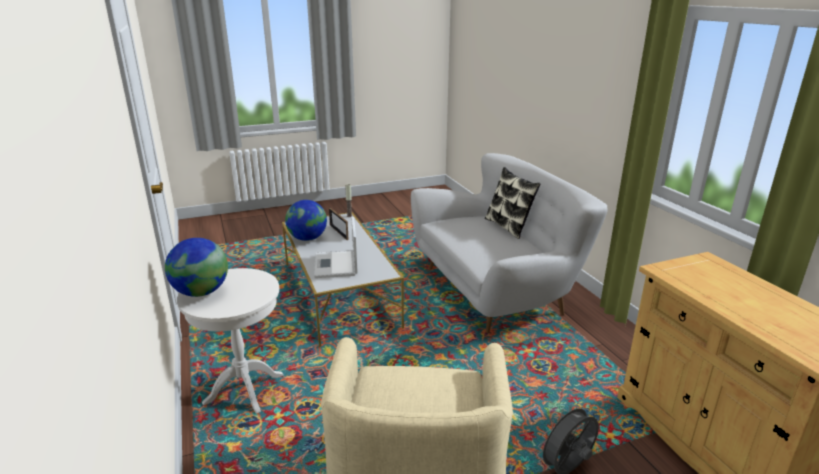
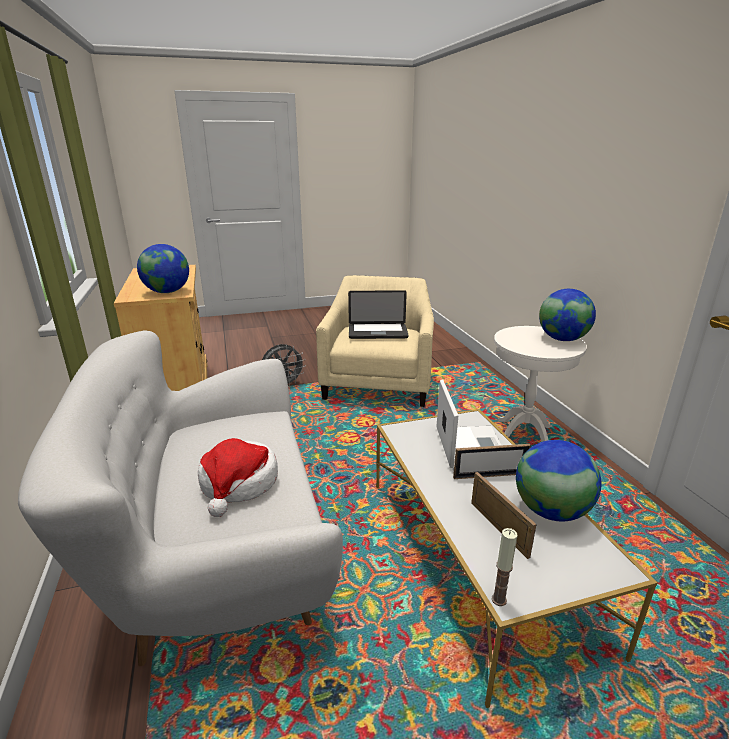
camera: 175 degrees left, 0 degrees up
pillow [485,167,540,239] -> none
none -> globe [137,244,189,293]
none -> hat [198,438,278,517]
none -> laptop [348,290,409,339]
none -> picture frame [453,444,531,479]

